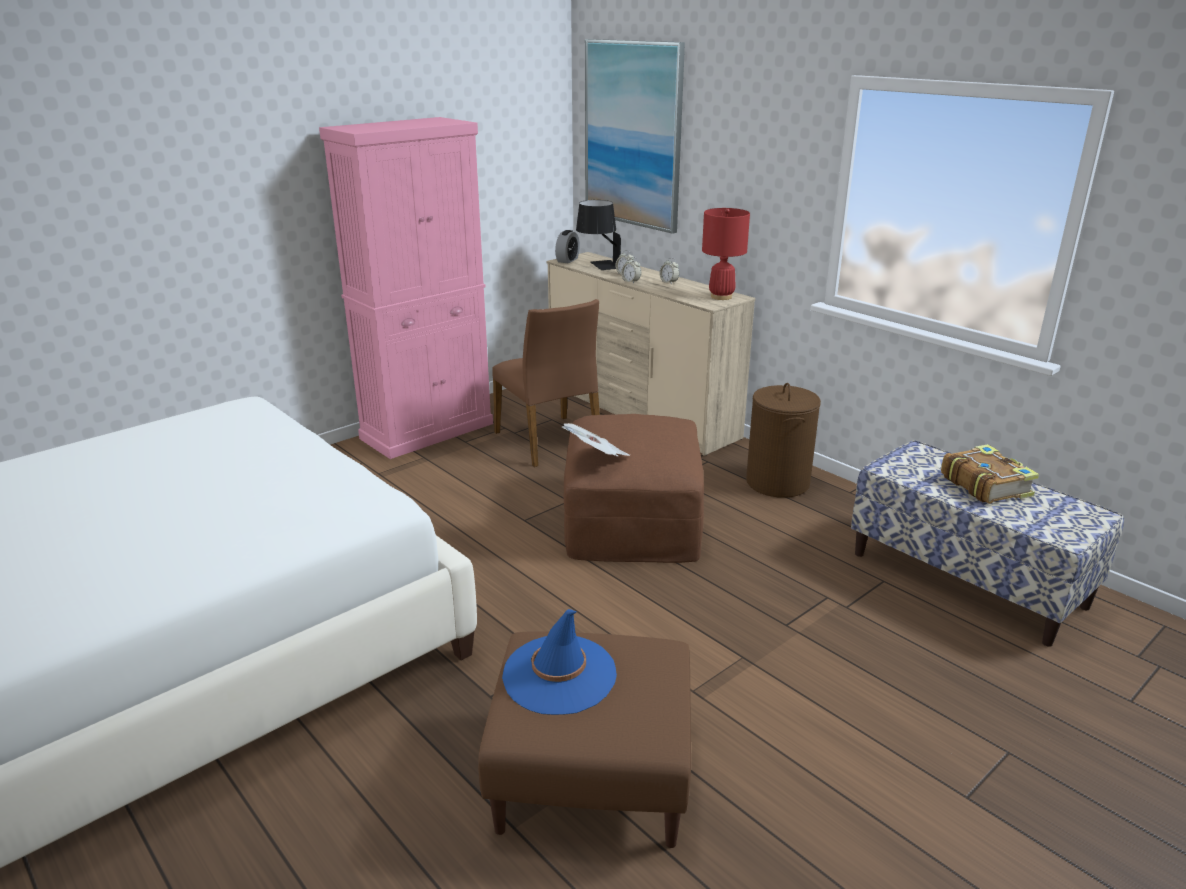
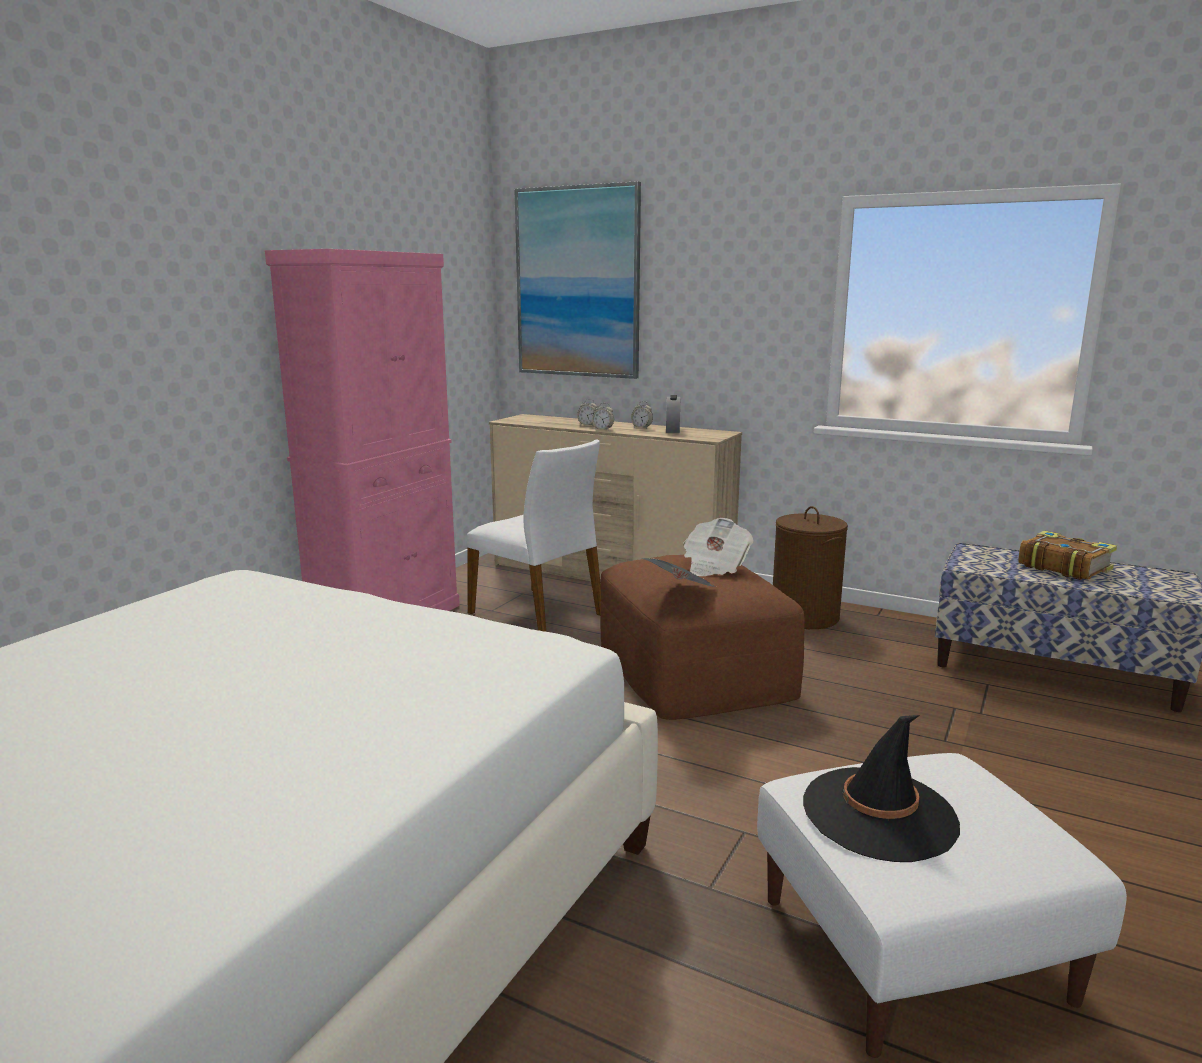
camera: 20 degrees left, 10 degrees down
brown ottoman [478,631,691,848] -> white ottoman [757,753,1127,1058]
brown chair [492,299,600,467] -> white chair [467,439,601,632]
blue hat [502,609,617,715] -> black hat [803,715,960,862]
alarm clock [555,230,580,264] -> alarm clock moved to [666,395,680,433]
black table lamp [576,200,621,270] -> none
red table lamp [702,208,750,300] -> none
none -> newspaper [683,518,753,576]

